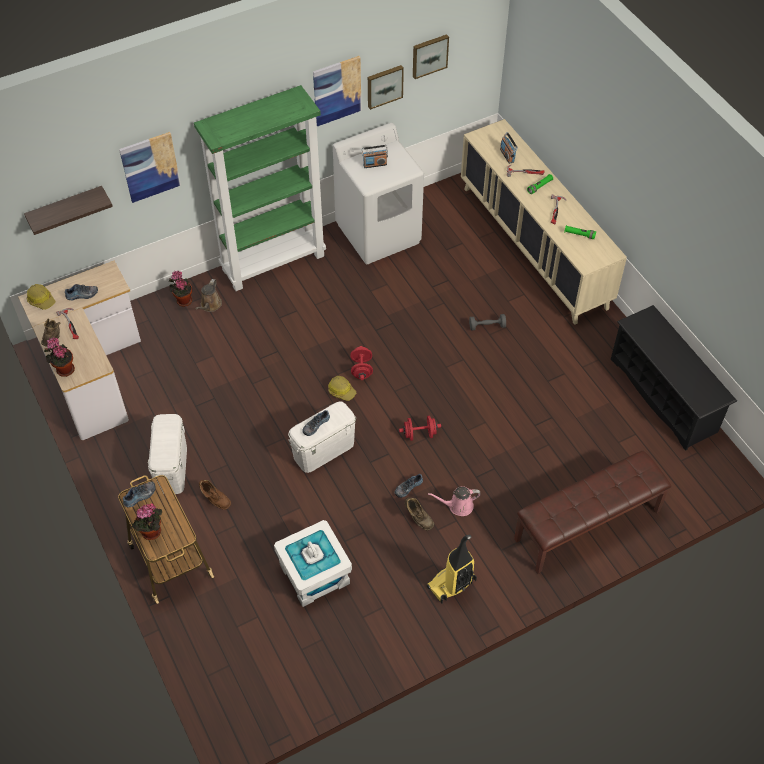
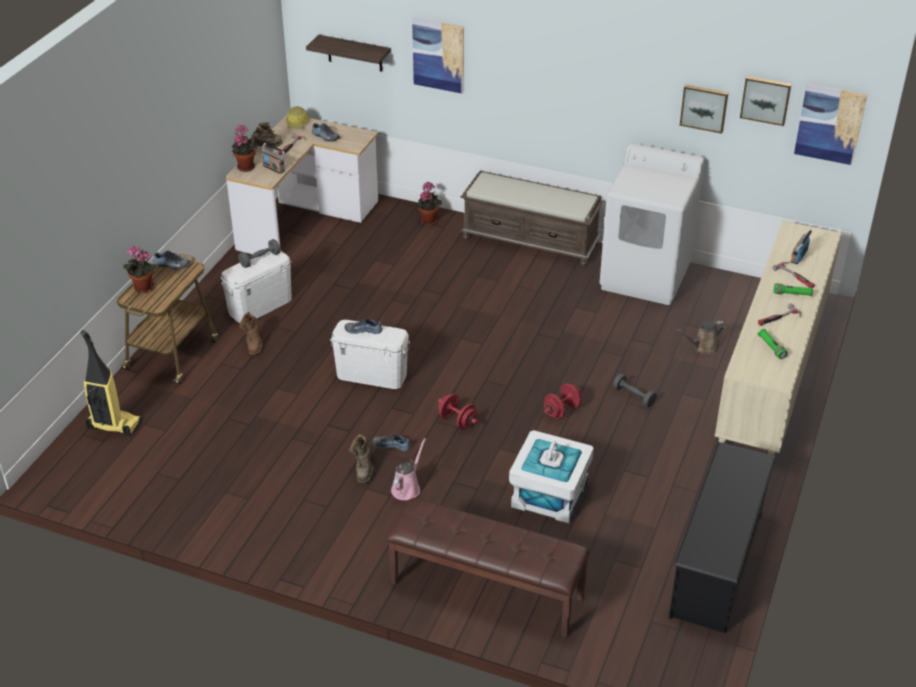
camera: 50 degrees right, 15 degrees down
green bookcase [194,85,326,291] -> brown bench [461,171,604,266]
brown watering can [196,279,222,312] -> brown watering can moved to [677,321,726,354]
white storage box [274,520,352,607] -> white storage box moved to [509,430,594,523]
picture [313,56,362,126] -> picture moved to [794,84,867,165]
hard hat [328,376,356,401] -> none
red dumbbell [350,346,373,380] -> red dumbbell moved to [544,383,582,419]
radio [362,145,388,168] -> radio moved to [262,143,285,174]
vacuum cleaner [427,535,477,603] -> vacuum cleaner moved to [80,330,142,436]
pink watering can [428,486,481,516] -> pink watering can turned 75 degrees clockwise [391,438,426,500]
none -> grey dumbbell [238,239,281,268]

